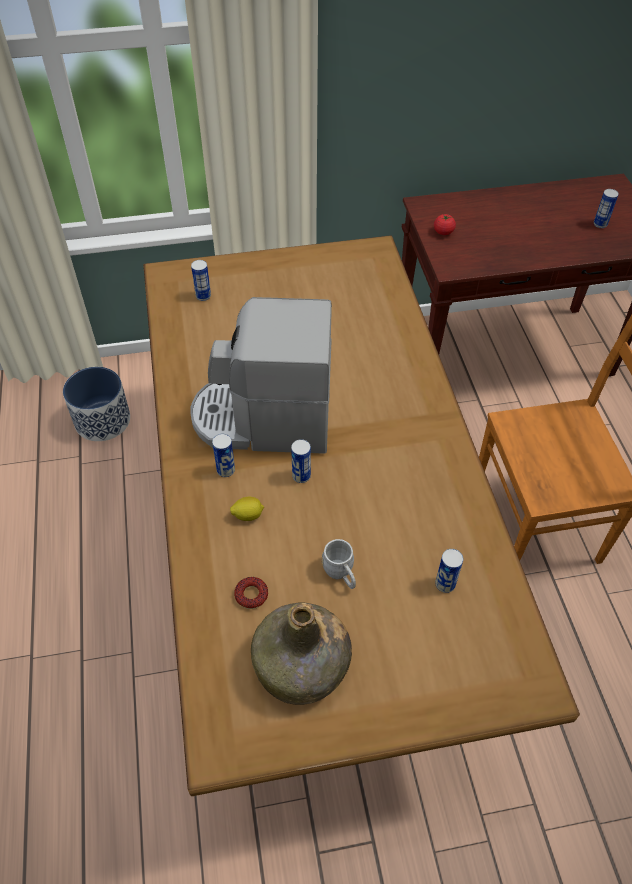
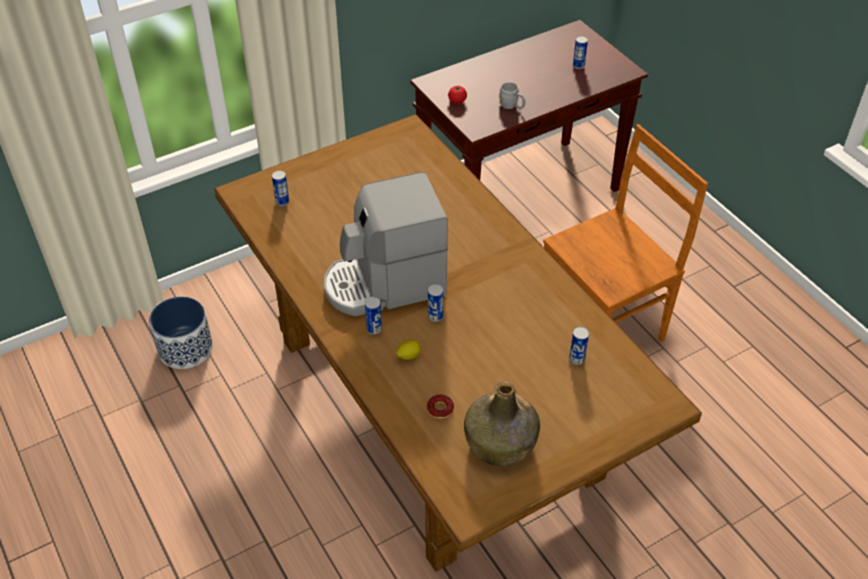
camera: 20 degrees left, 5 degrees down
grey mug [322,539,356,589] -> grey mug moved to [499,82,525,109]

